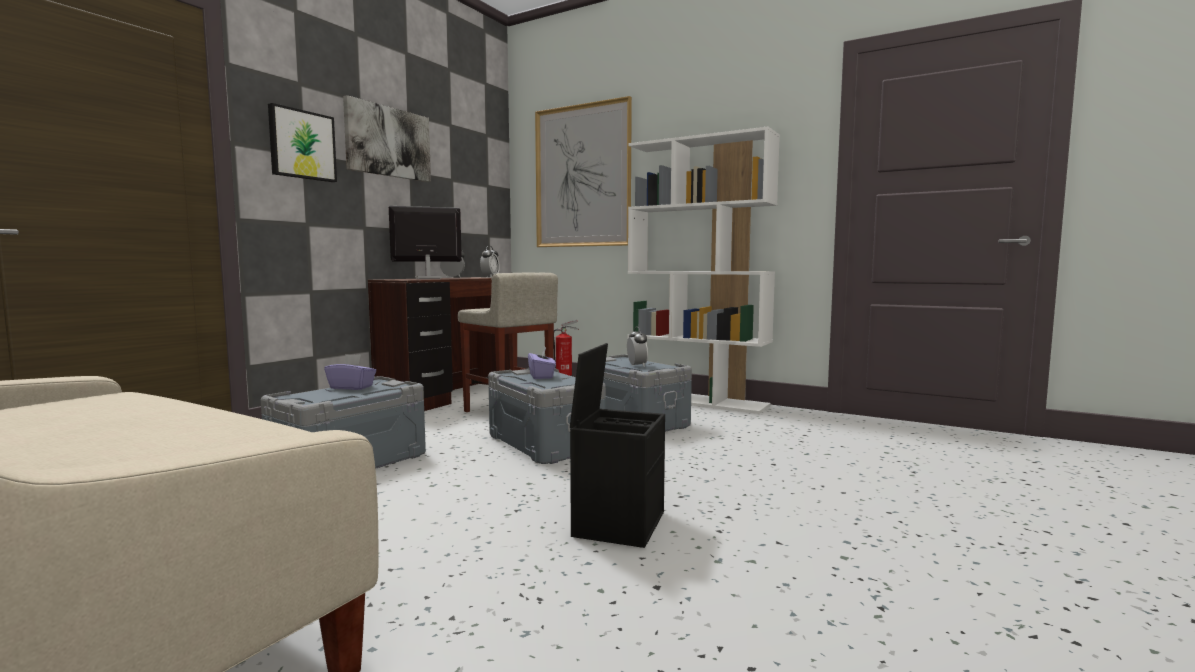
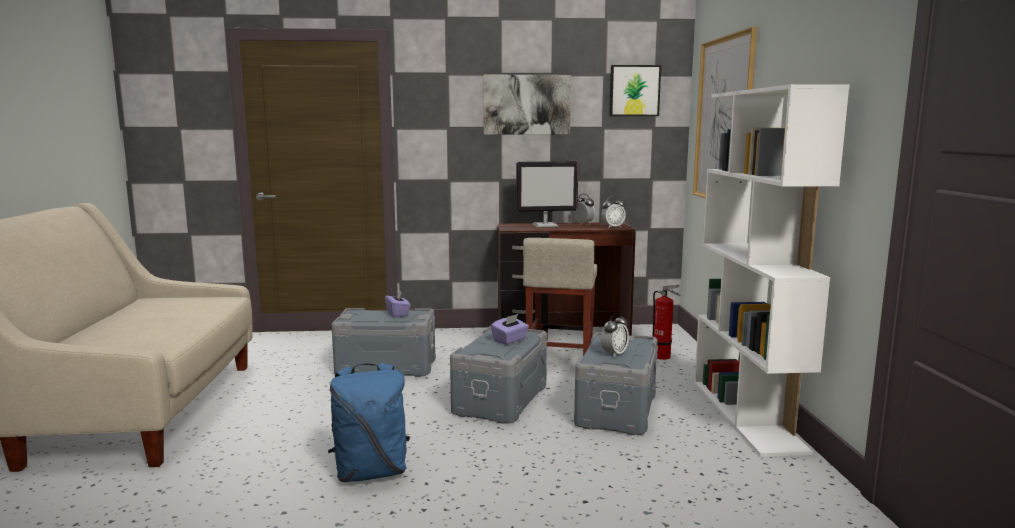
camera: 55 degrees right, 5 degrees up
picture [268,103,337,182] -> picture moved to [609,65,661,116]
monitor [389,206,462,279] -> monitor turned 135 degrees clockwise [516,161,578,227]
black storage box [570,343,665,548] -> blue backpack [328,363,410,482]

